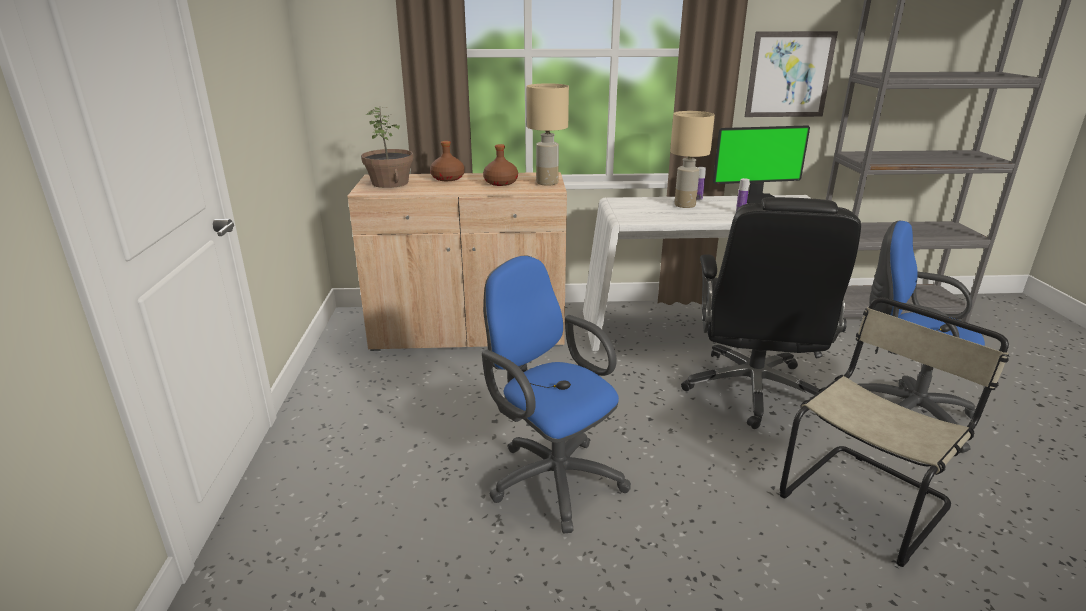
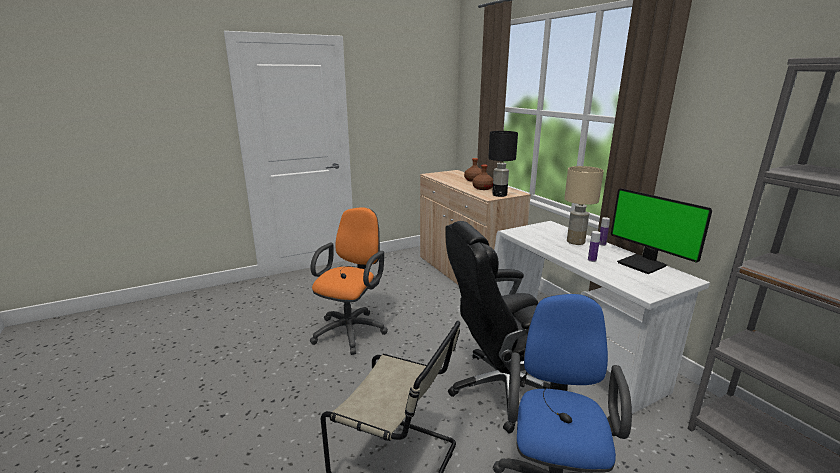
camera: 65 degrees right, 5 degrees down
potted plant [361,107,414,188] -> none
blue office chair [482,255,631,533] -> orange office chair [310,207,388,355]
beige table lamp [527,83,569,186] -> black table lamp [488,131,518,197]
picture [745,31,838,117] -> none

